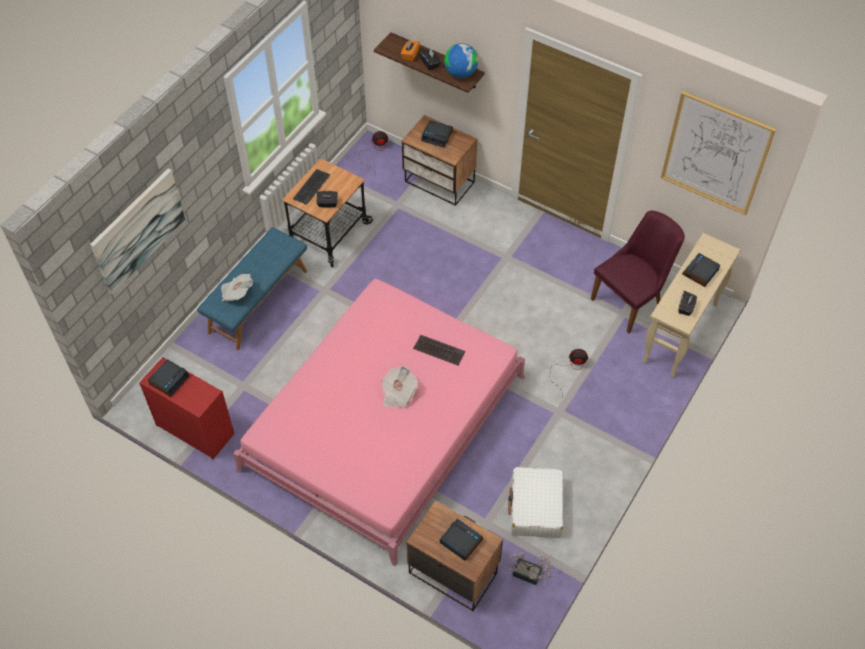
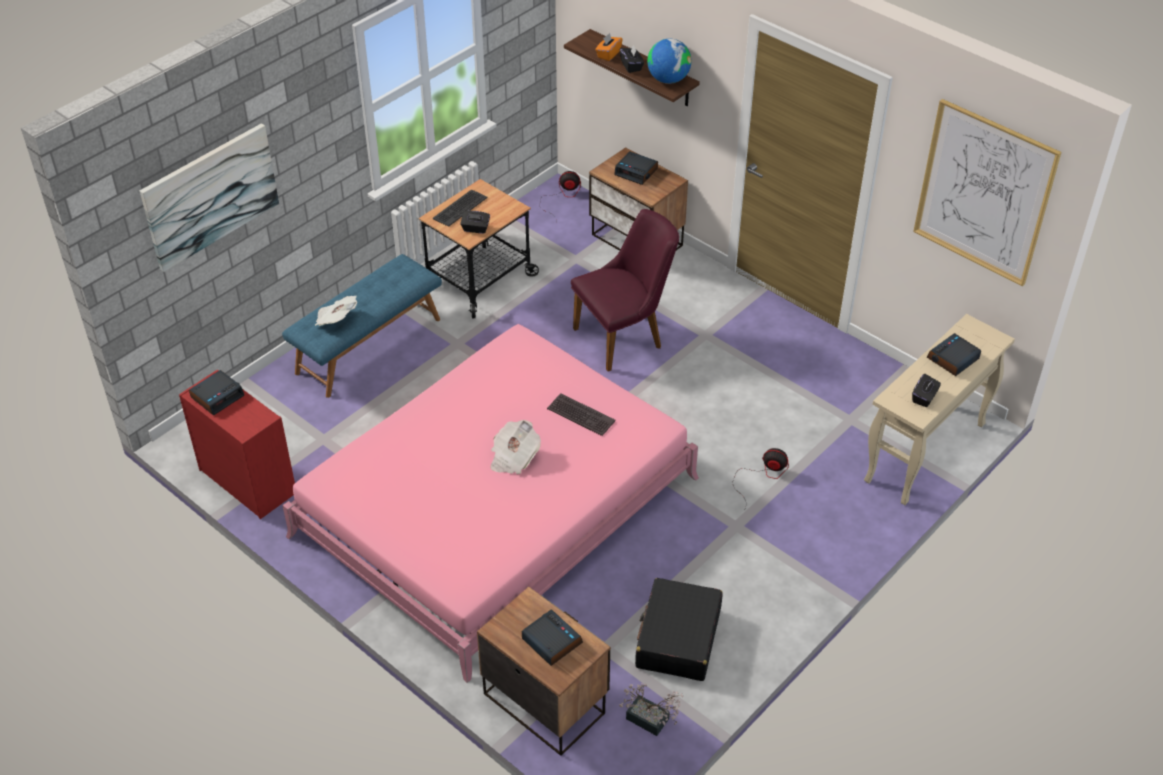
camera: 10 degrees right, 10 degrees down
white suitcase [508,467,564,538] -> black suitcase [635,578,723,681]
purple chair [591,211,685,333] -> purple chair moved to [571,209,679,371]

